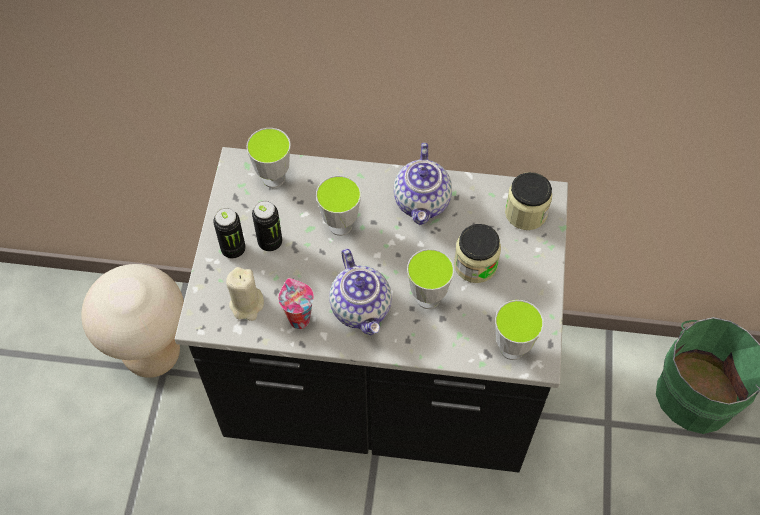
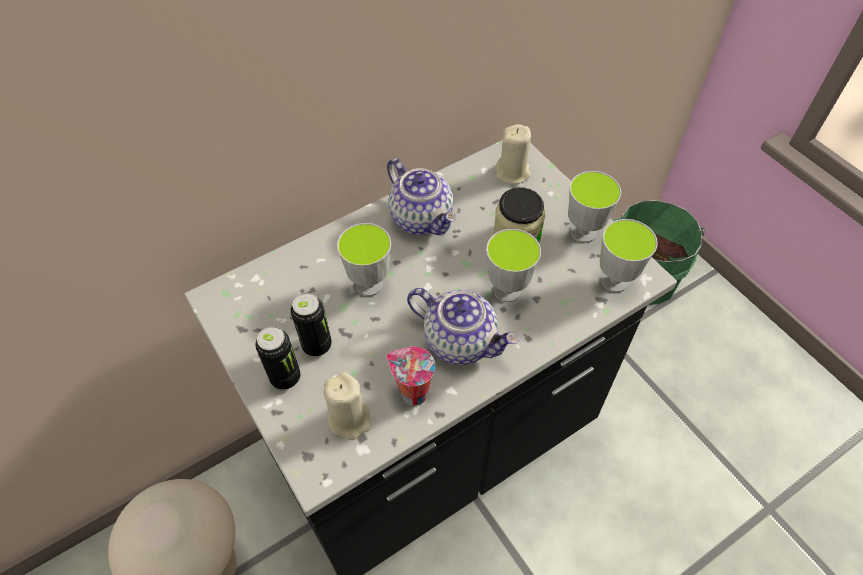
camera: 40 degrees left, 5 degrees down
cup [246,128,291,188] -> cup moved to [568,171,621,243]
jar [505,172,552,230] -> beige candle [495,124,531,184]

